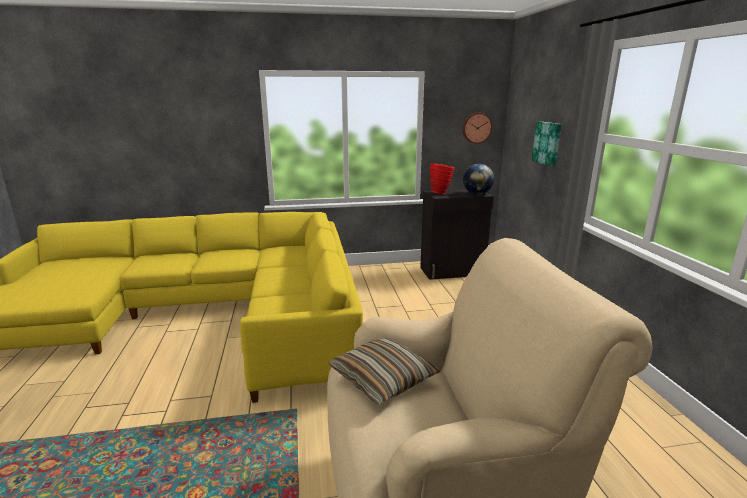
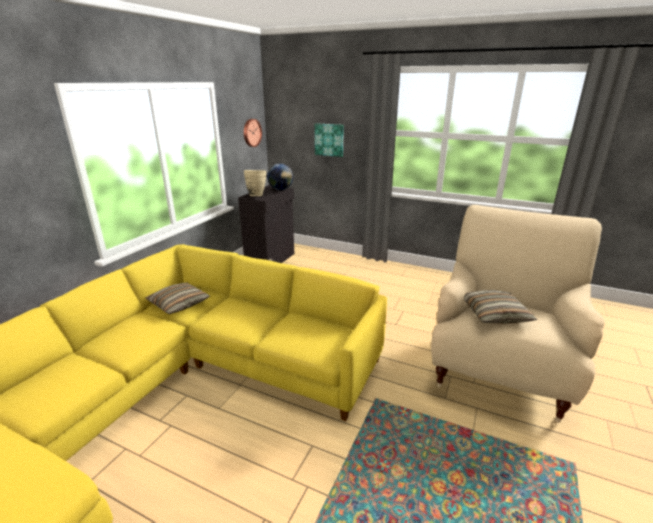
camera: 55 degrees left, 5 degrees up
red vase [430,163,455,194] -> beige vase [244,170,266,196]
none -> pillow [146,282,210,314]

